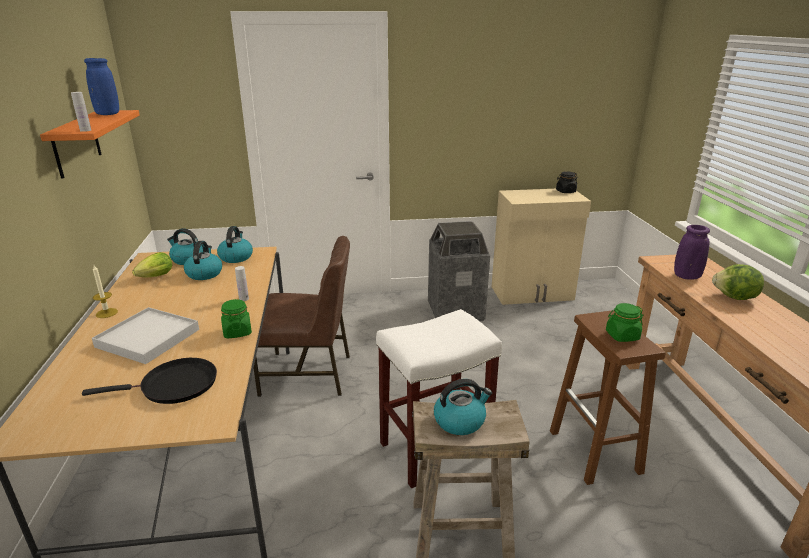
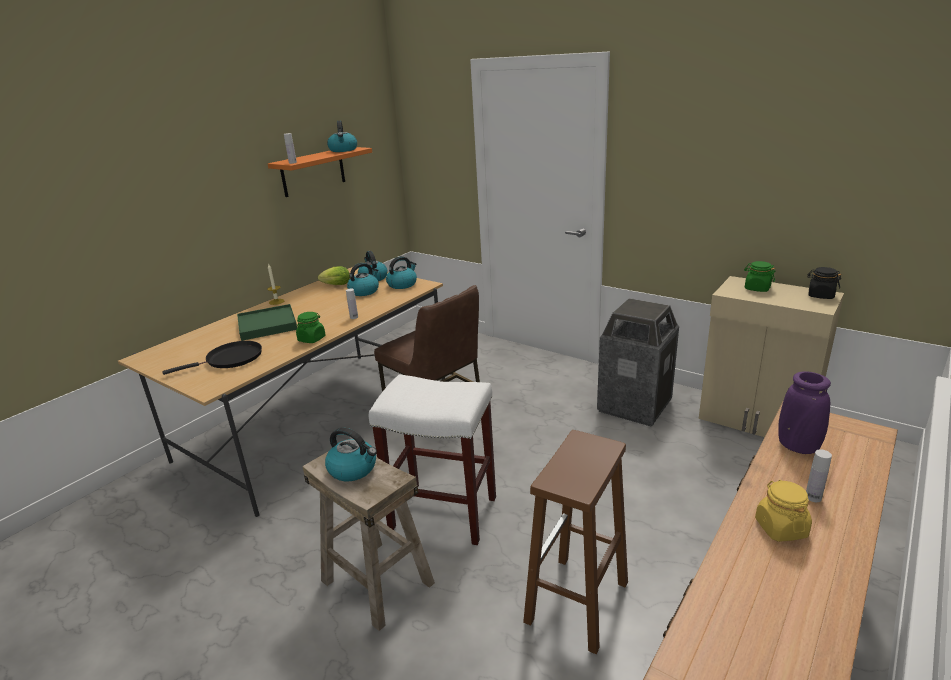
camera: 45 degrees right, 0 degrees up
black frying pan [82,358,217,404] -> black frying pan turned 60 degrees counterclockwise [162,341,262,375]
blue vase [84,58,119,115] -> kettle [327,121,357,152]
white tray [92,307,199,364] -> green tray [237,304,297,341]
green jar [606,303,643,342] -> green jar moved to [744,261,775,292]
lettuce [712,264,764,300] -> white bottle [806,449,832,502]
none -> yellow jar [755,480,812,542]

